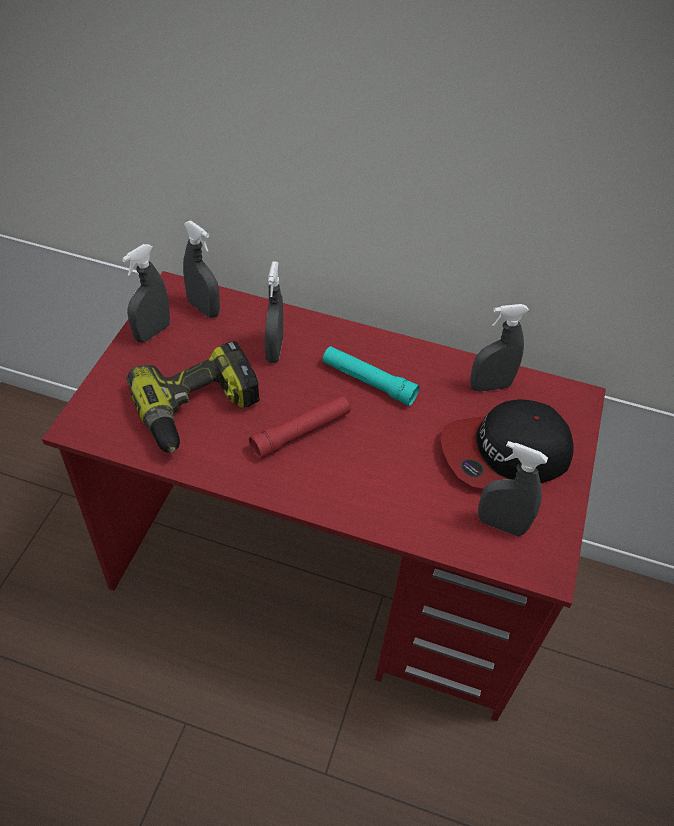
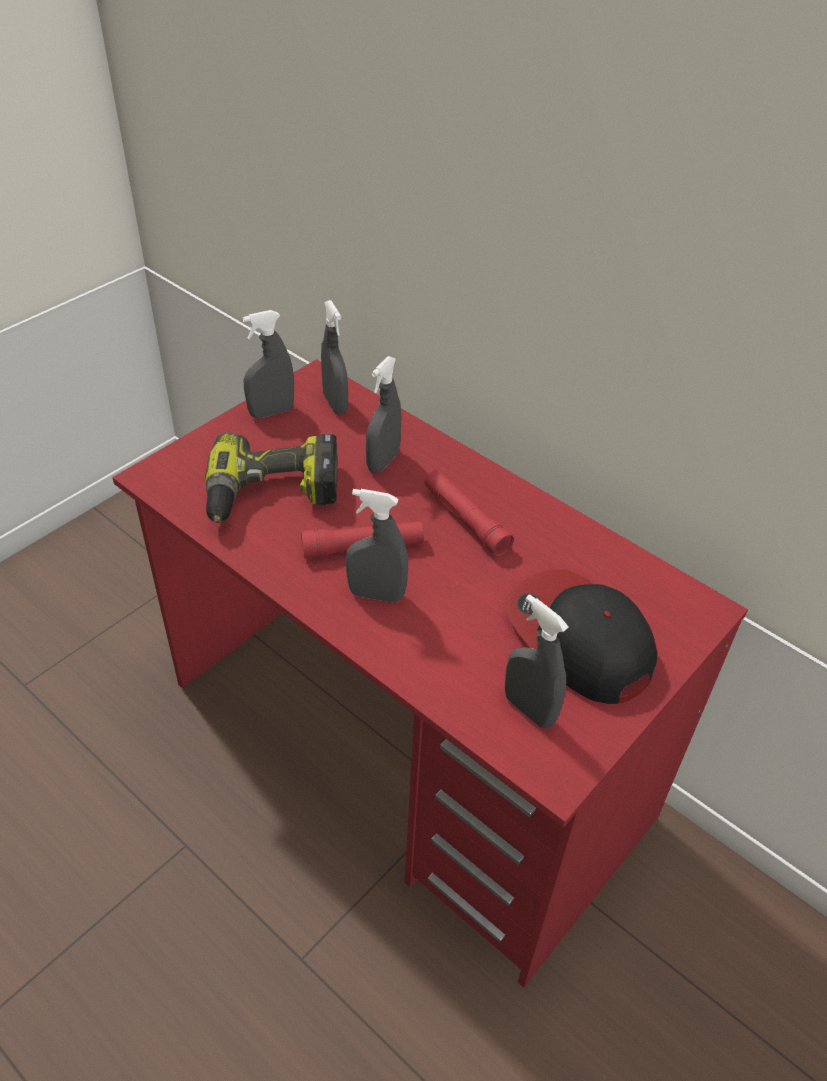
camera: 25 degrees right, 5 degrees down
turquoise flashlight [323,346,420,406] -> red flashlight [424,470,514,557]
cap [440,399,573,489] -> cap turned 45 degrees clockwise [506,569,657,704]
grey spray bottle [470,304,529,392] -> grey spray bottle moved to [346,489,408,603]

